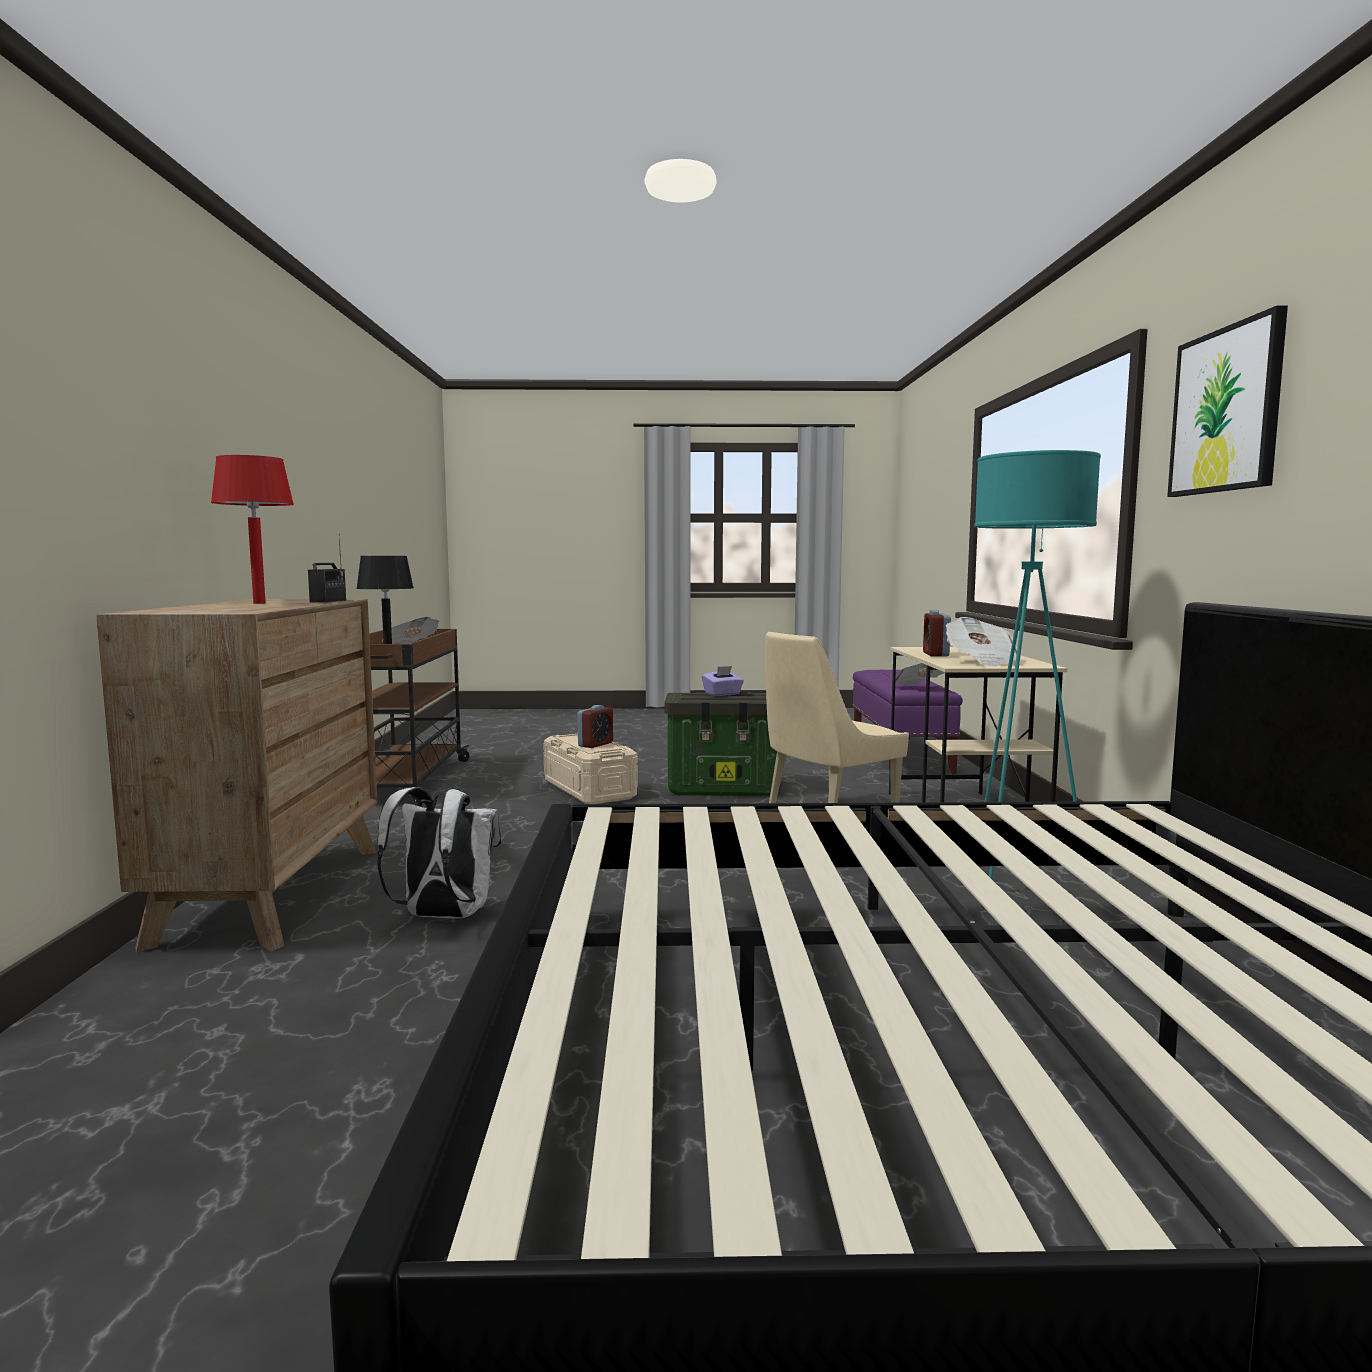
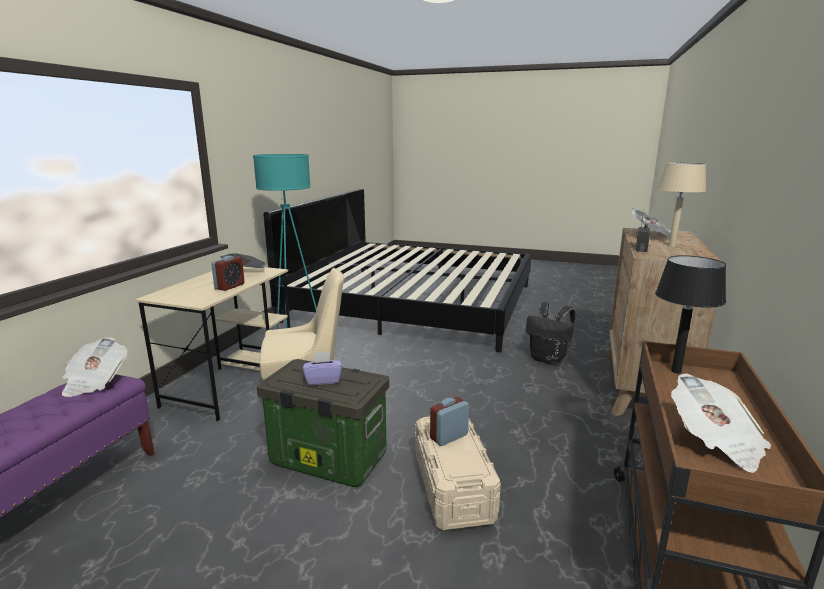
camera: 160 degrees left, 10 degrees up
red table lamp [211,455,294,604] -> beige table lamp [657,162,706,247]
white backpack [377,787,501,918] -> black backpack [526,302,576,365]
picture [1167,306,1288,497] -> none
none -> newspaper [630,207,671,237]

